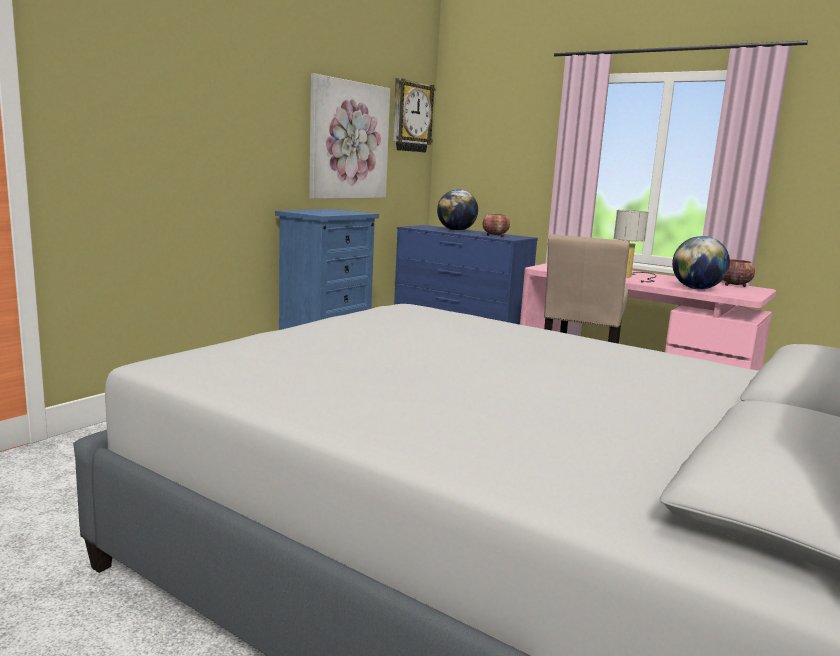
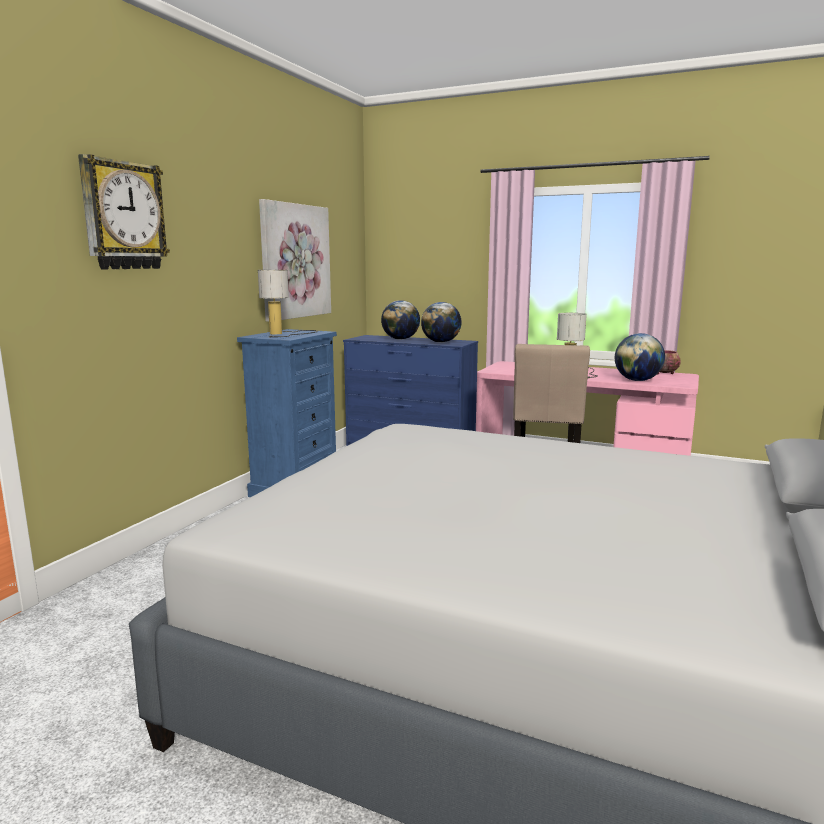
camera: 10 degrees left, 0 degrees up
wall clock [393,78,436,152] -> wall clock moved to [78,154,170,270]
bowl [483,214,510,237] -> globe [421,302,462,343]
none -> table lamp [258,270,318,338]

